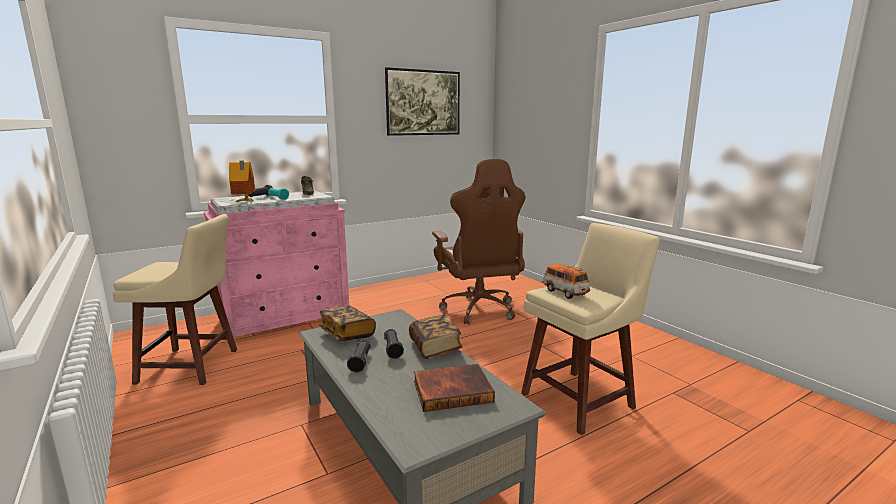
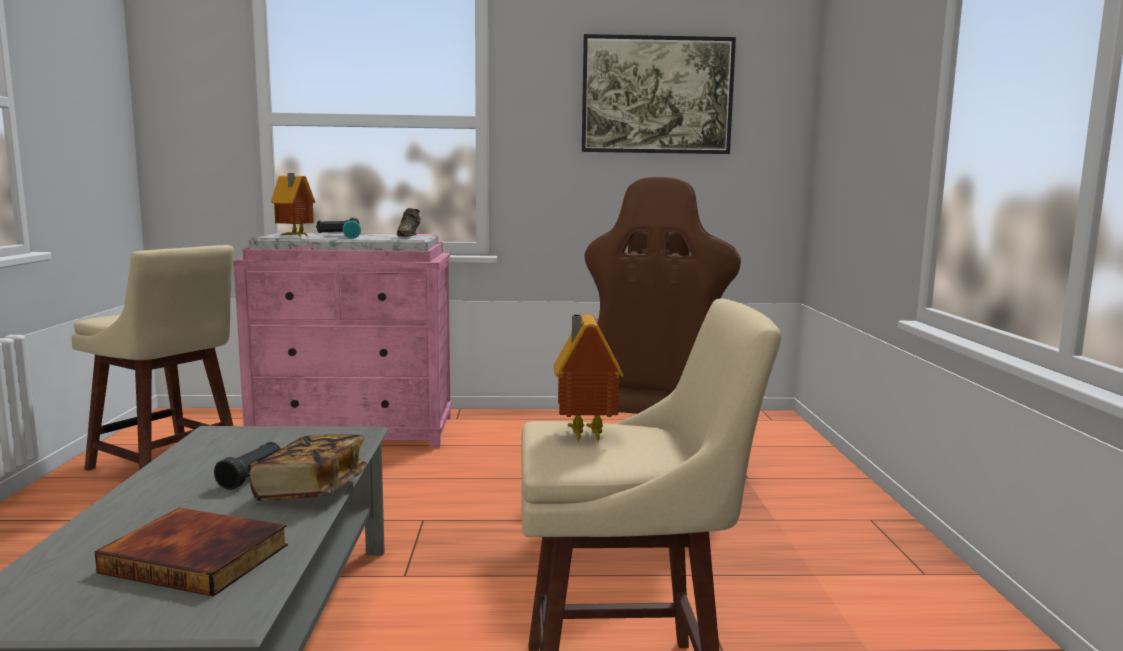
camera: 30 degrees right, 5 degrees down
book [319,306,376,341] -> none
black flashlight [347,340,371,373] -> none
toy car [542,264,590,299] -> toy house [554,314,624,442]

